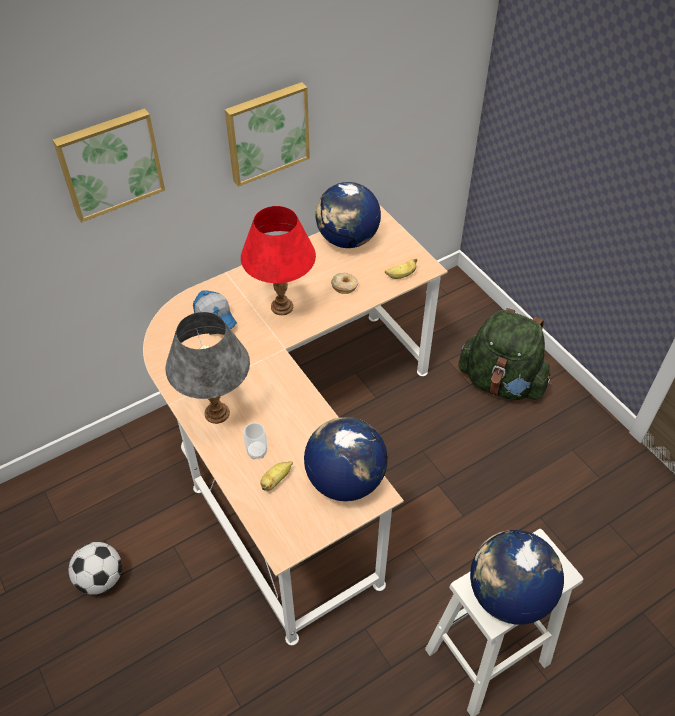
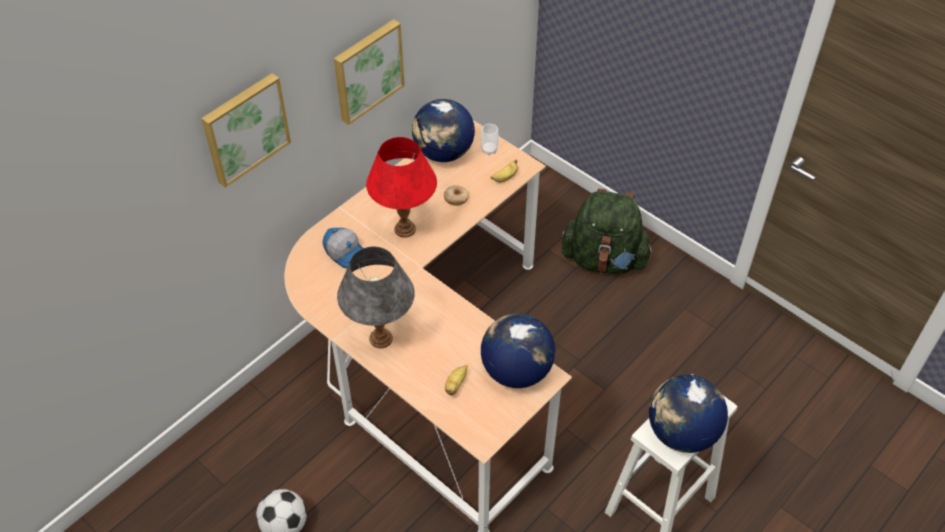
camera: 15 degrees left, 0 degrees up
cup [244,423,267,459] -> cup moved to [481,124,499,155]

